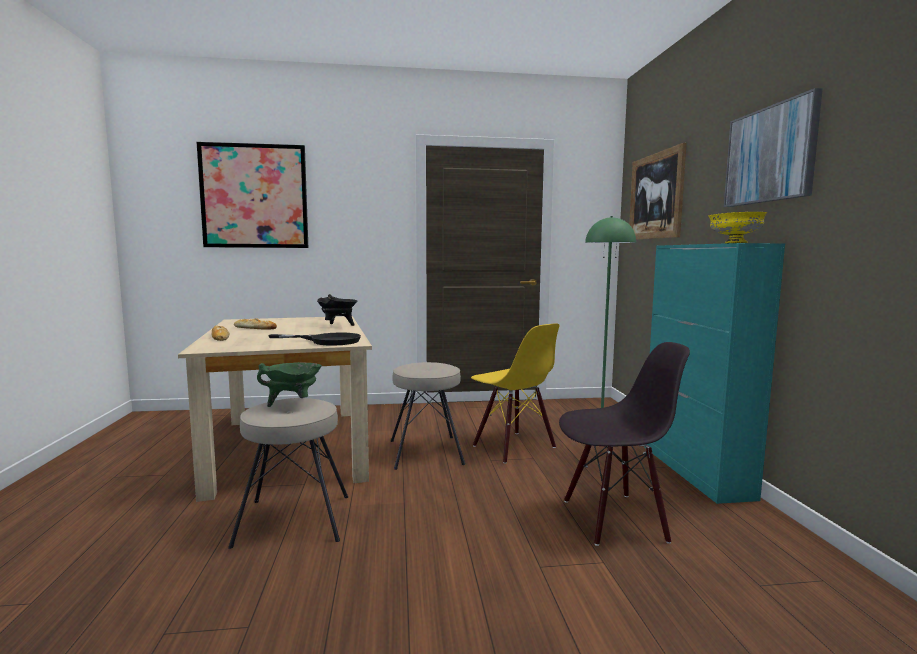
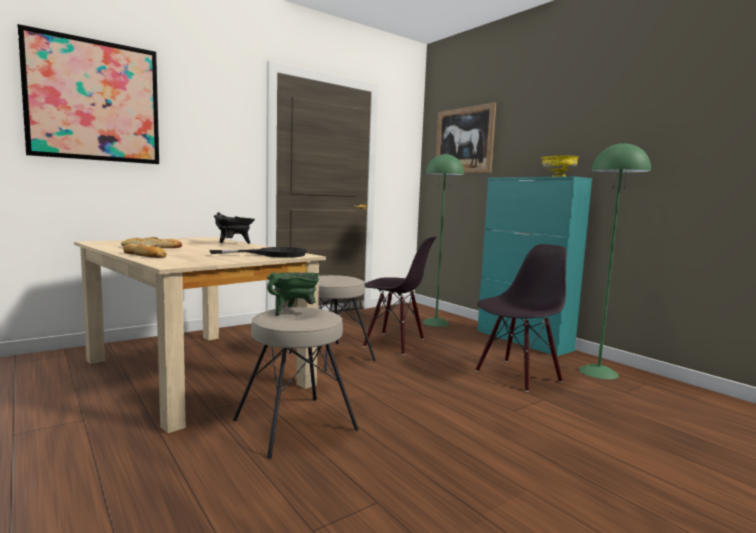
camera: 30 degrees left, 0 degrees up
yellow chair [471,323,559,464] -> black chair [363,236,437,355]
picture [724,88,823,207] -> none
none -> green floor lamp [579,142,651,379]

